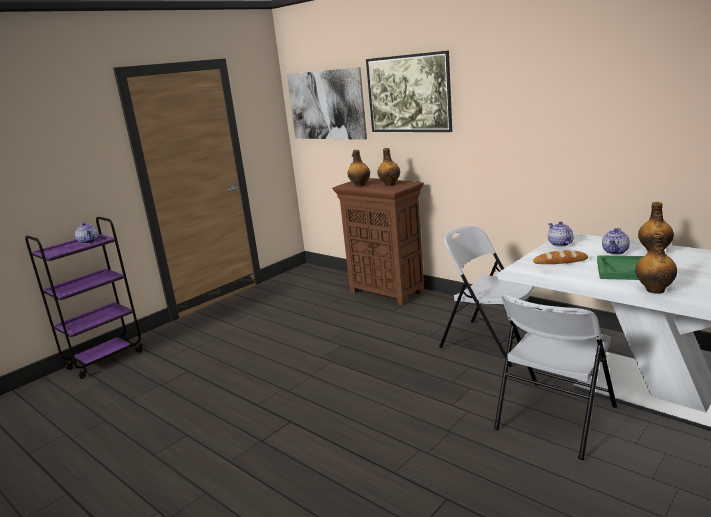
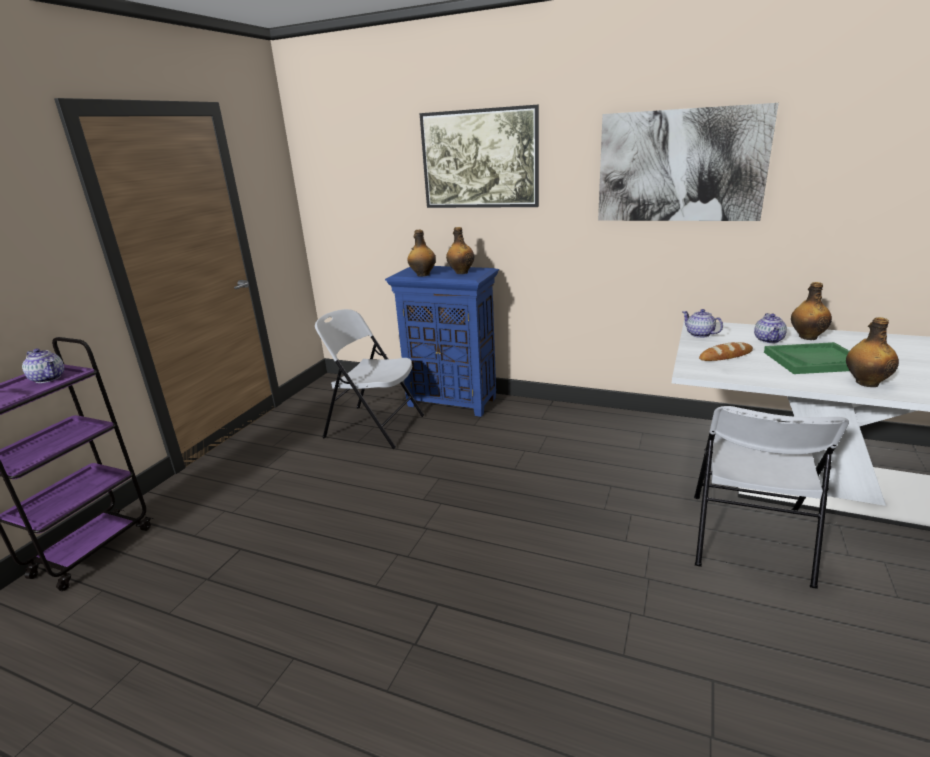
camera: 20 degrees left, 5 degrees up
picture [287,67,367,140] -> picture moved to [598,103,779,221]
brown cabinet [332,178,424,306] -> blue cabinet [385,266,499,417]
white chair [439,226,534,367] -> white chair moved to [315,309,424,449]

